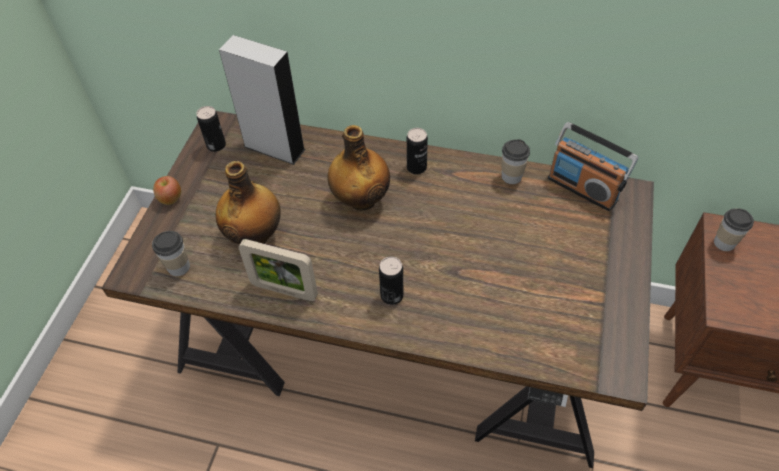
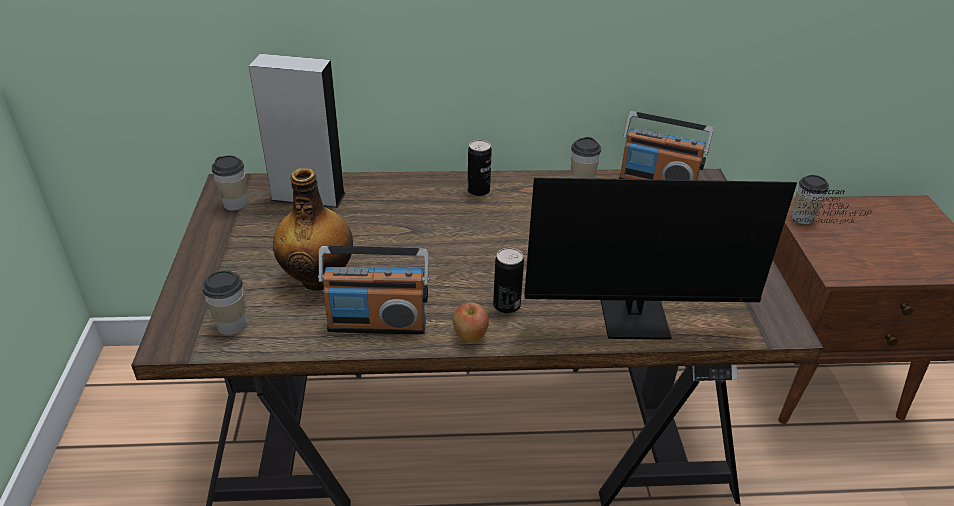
camera: 20 degrees left, 15 degrees down
apple [153,176,181,205] -> apple moved to [453,302,489,343]
can [196,106,226,152] -> cup [212,155,247,211]
picture frame [238,239,318,301] -> radio [318,246,429,334]
bottle [328,125,390,211] -> none
none -> monitor [524,178,872,340]

